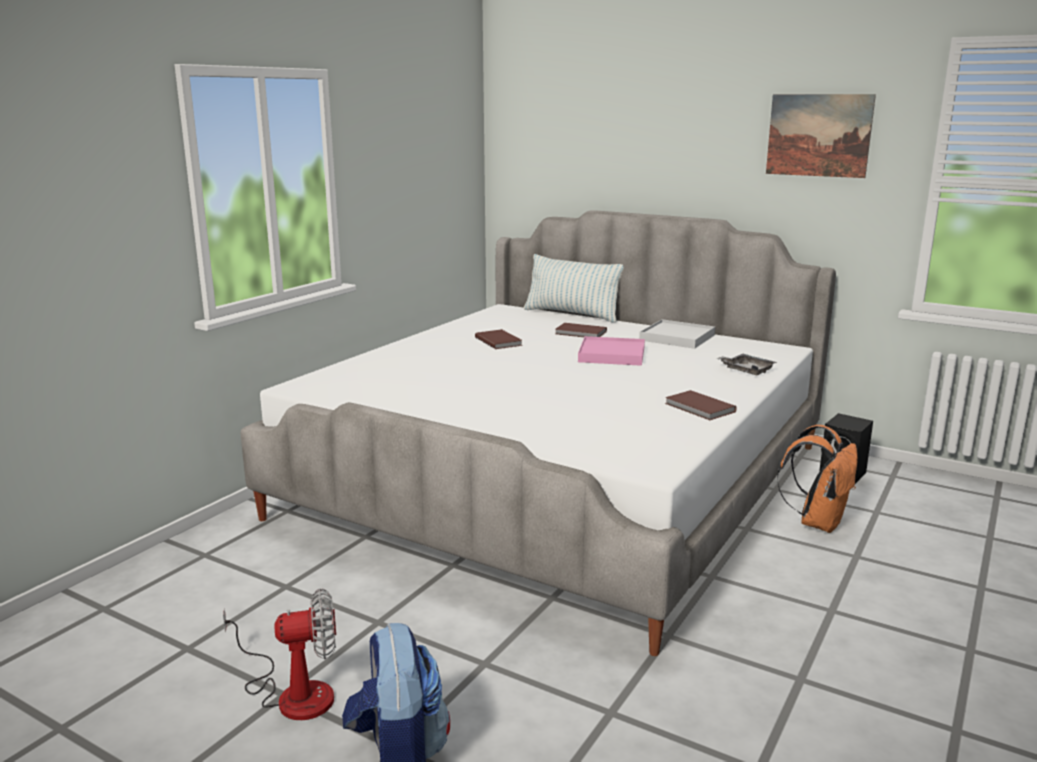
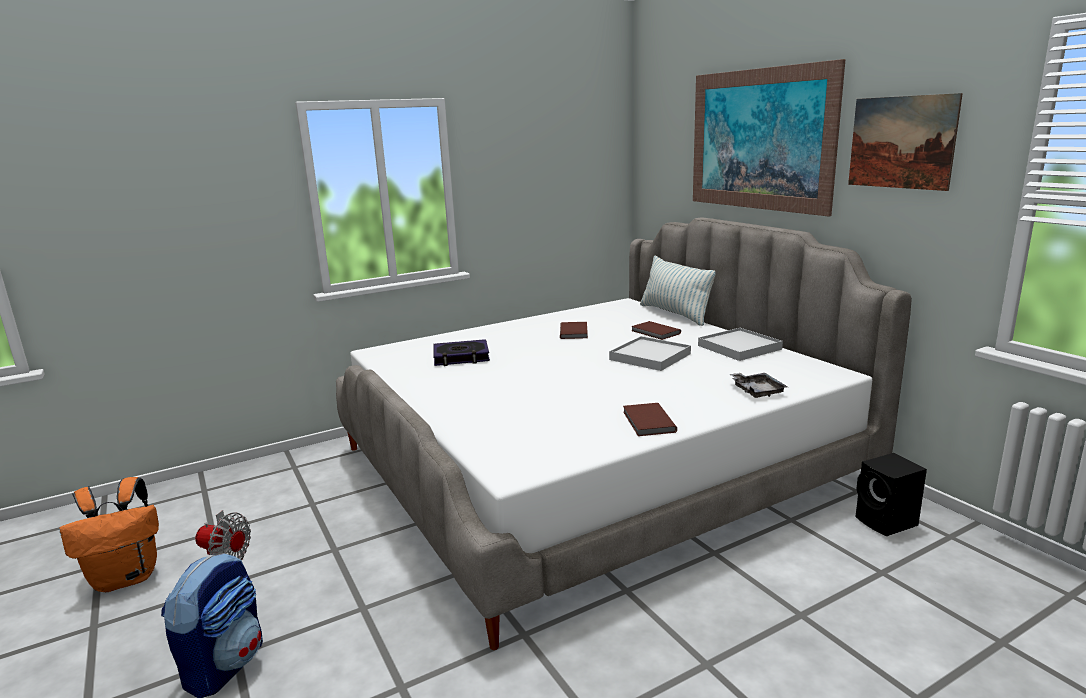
camera: 30 degrees right, 0 degrees up
pink tray [578,336,645,366] -> white tray [609,336,691,371]
orange backpack [777,425,858,533] -> orange backpack moved to [59,477,159,592]
none -> book [433,339,490,366]
none -> picture [693,59,845,216]

